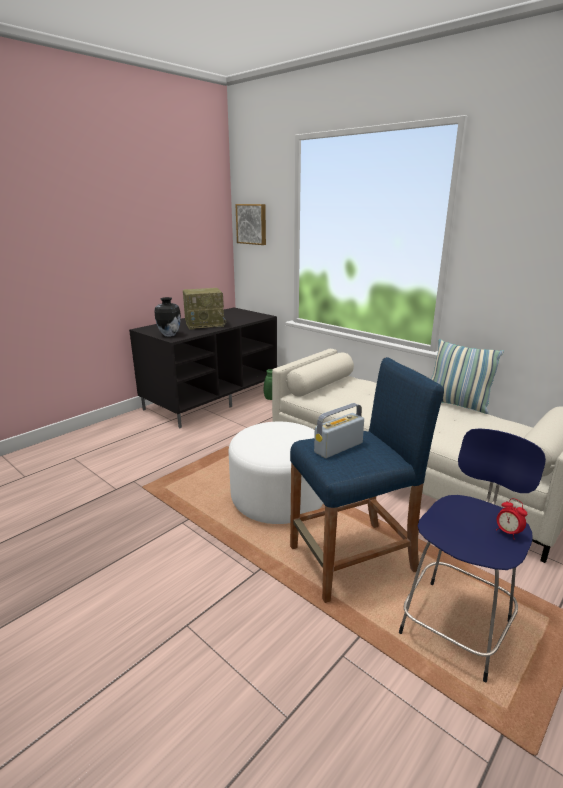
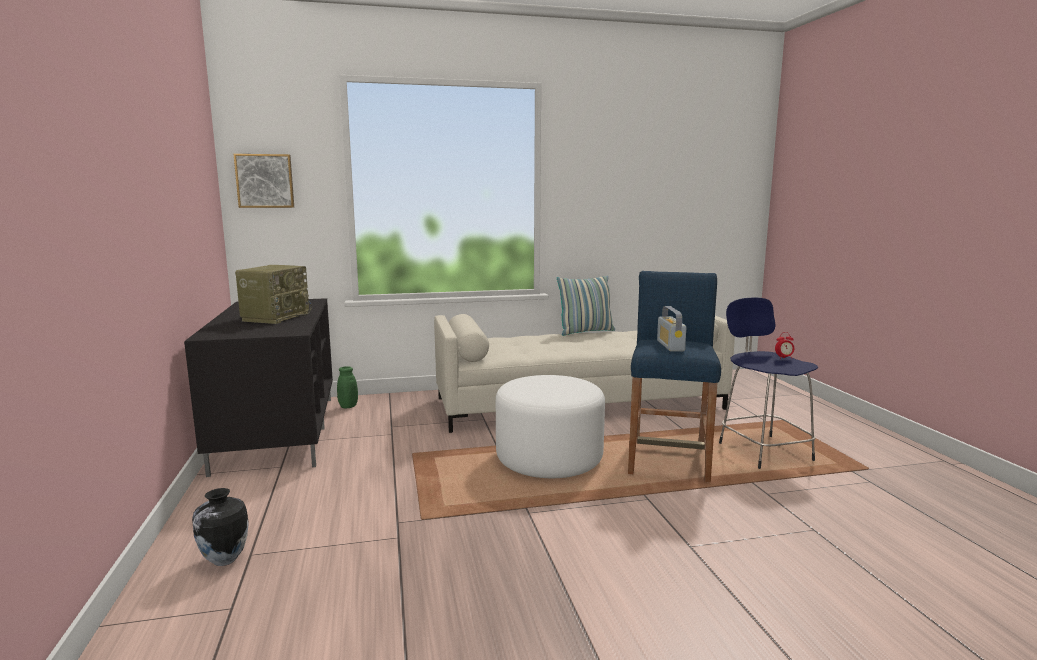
camera: 55 degrees left, 10 degrees down
vase [154,297,181,337] -> vase moved to [192,488,249,566]

